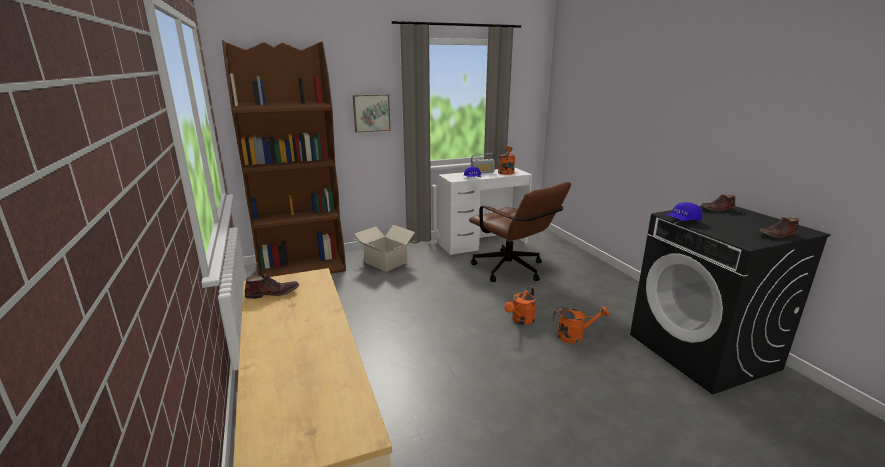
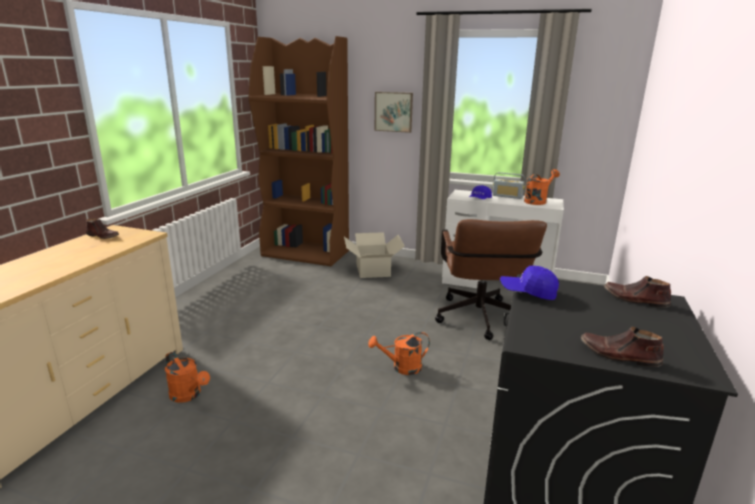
camera: 40 degrees right, 0 degrees up
orange watering can [553,306,609,343] -> orange watering can moved to [165,352,210,403]

